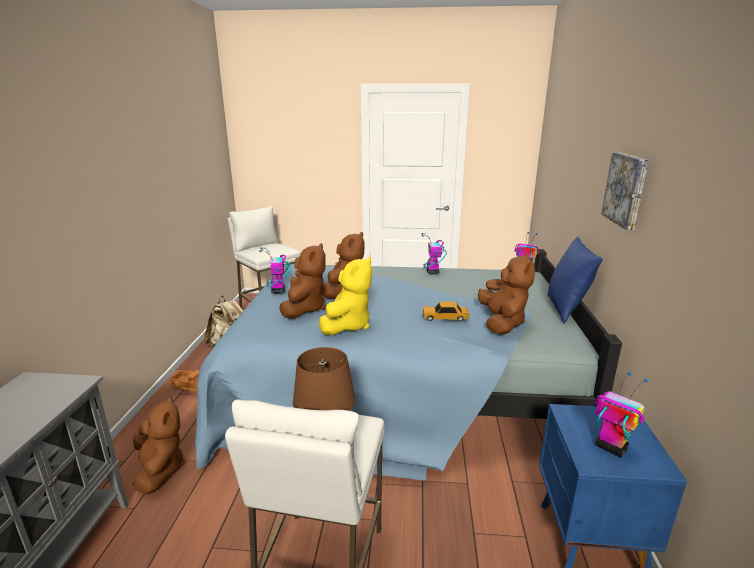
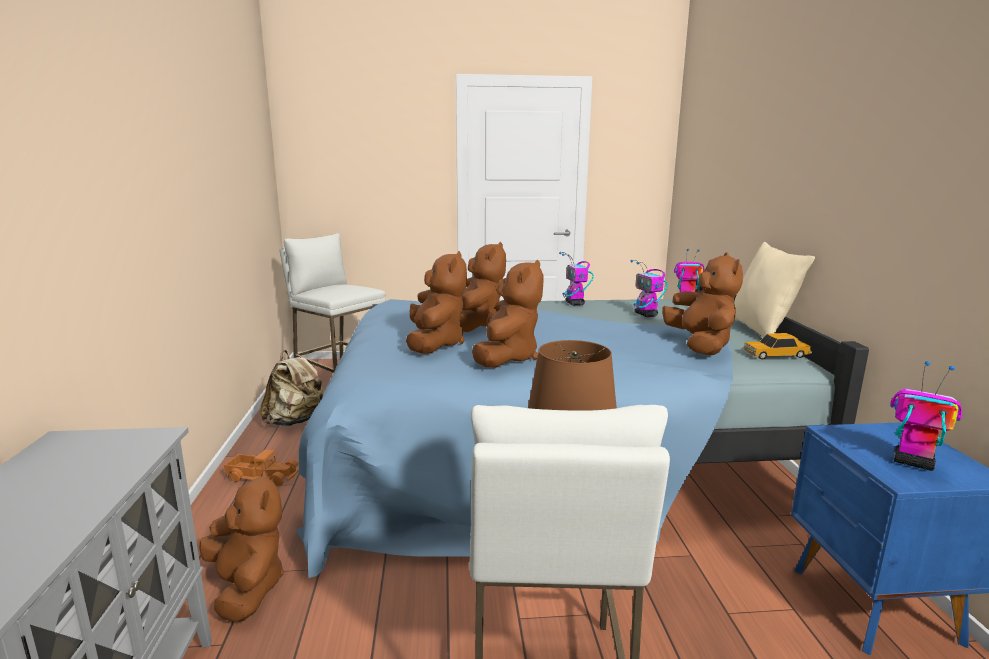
camera: 10 degrees left, 5 degrees down
toy robot [260,247,290,294] -> toy robot moved to [630,260,668,317]
yellow plush toy [319,257,372,335] -> brown plush toy [472,260,544,368]
toy car [423,301,469,322] -> toy car moved to [743,333,812,360]
blue pillow [548,236,603,323] -> beige pillow [734,242,815,337]
picture [601,152,649,230] -> none

